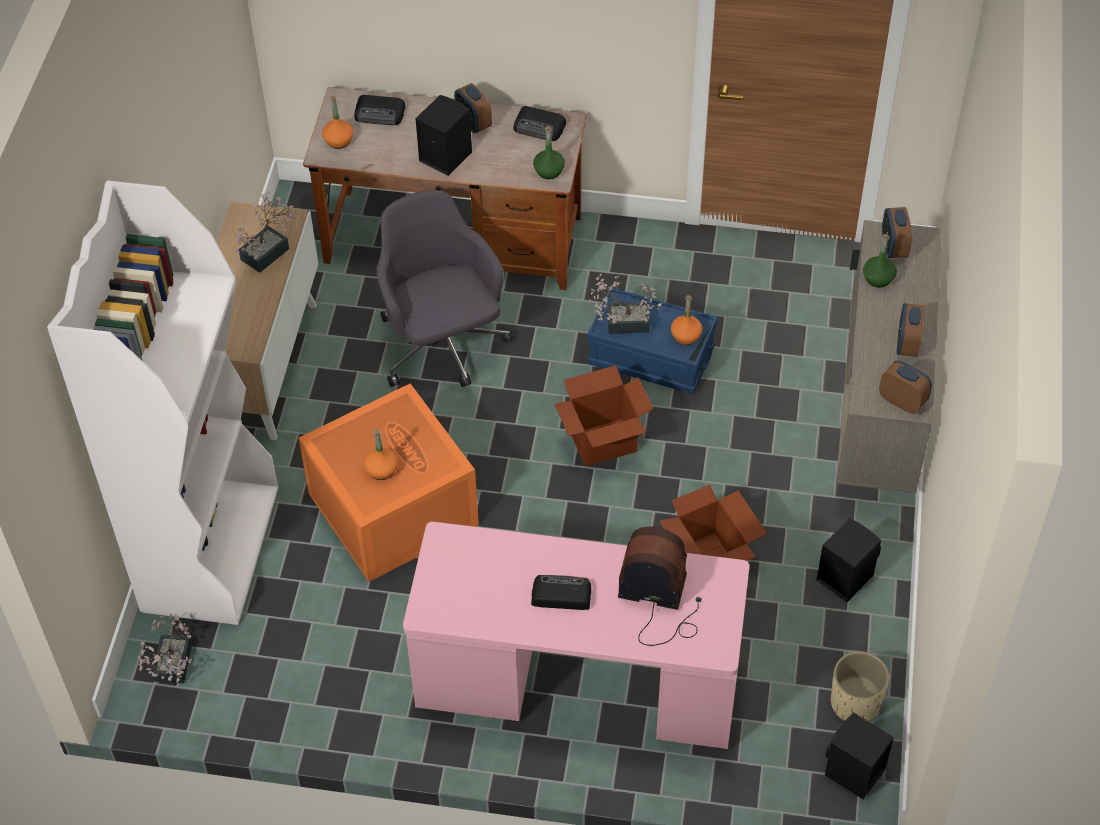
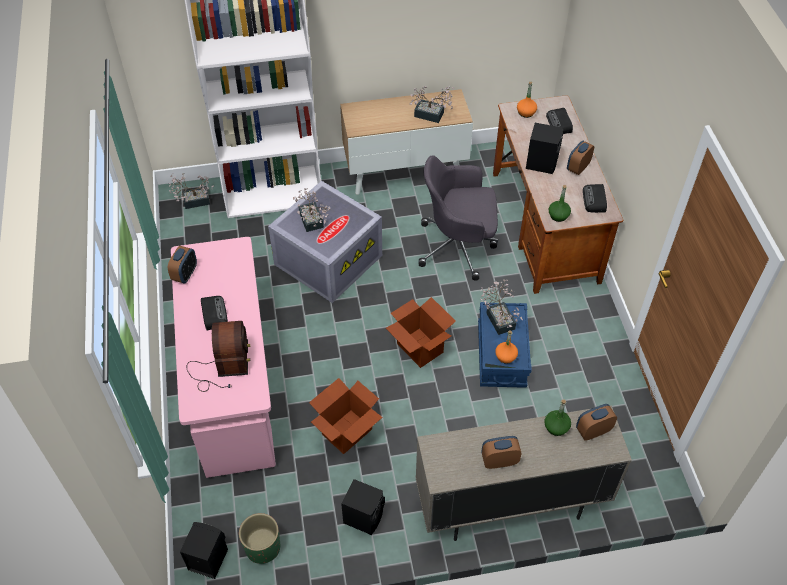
camera: 70 degrees right, 0 degrees up
orange storage box [299,383,479,582] -> grey storage box [268,181,382,303]
orange bottle [364,429,398,480] -> potted plant [293,188,330,232]
grey office chair [376,190,513,387] -> grey office chair turned 135 degrees counterclockwise [419,155,498,281]
beige planter [831,651,889,722] -> green planter [239,513,280,564]
alarm clock [879,361,932,414] -> alarm clock moved to [168,246,197,283]

